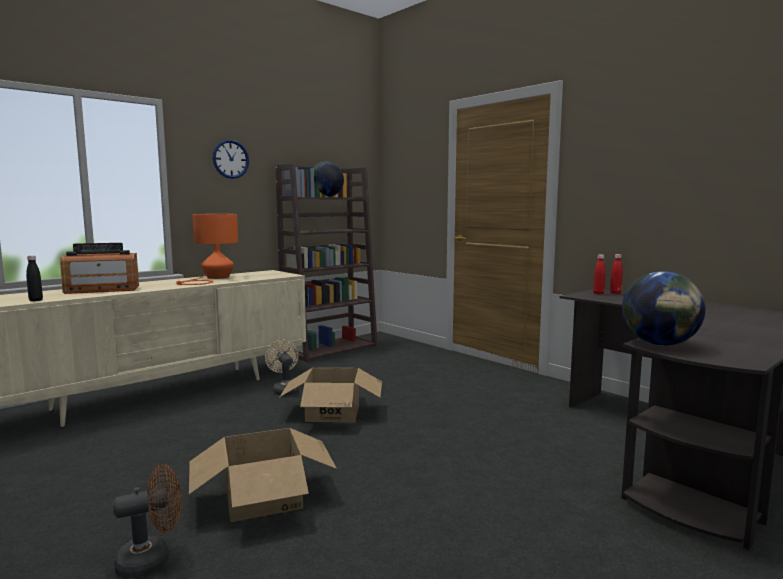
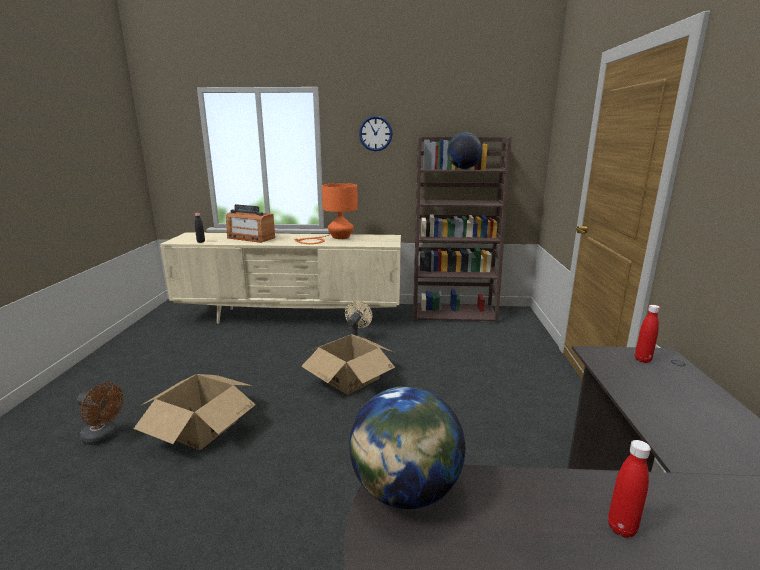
camera: 45 degrees right, 10 degrees up
red bottle [610,254,623,294] -> red bottle moved to [608,440,651,538]

